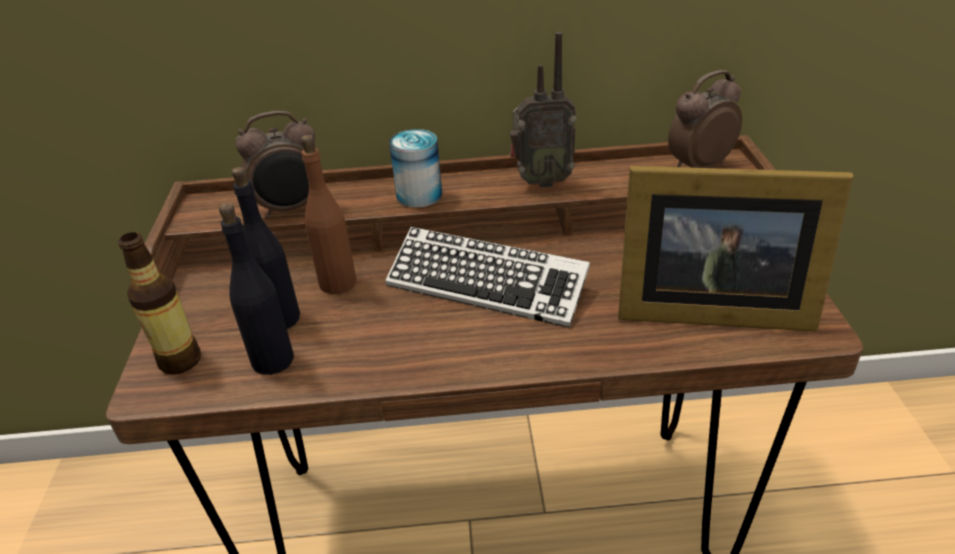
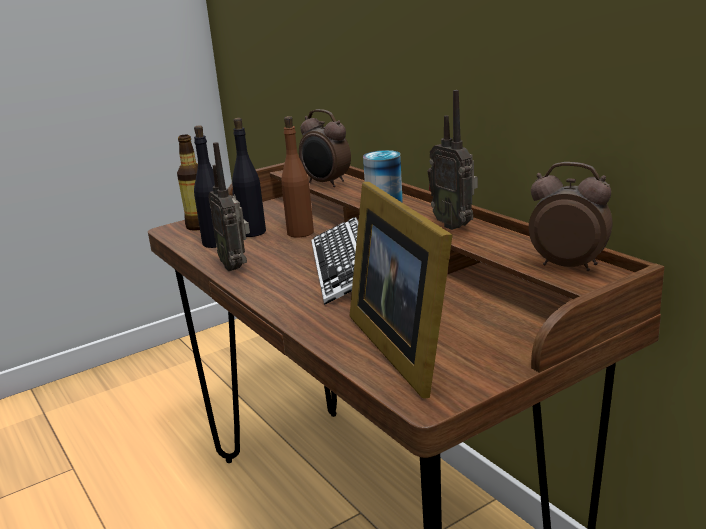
camera: 60 degrees right, 15 degrees down
none -> radio [208,142,250,271]

